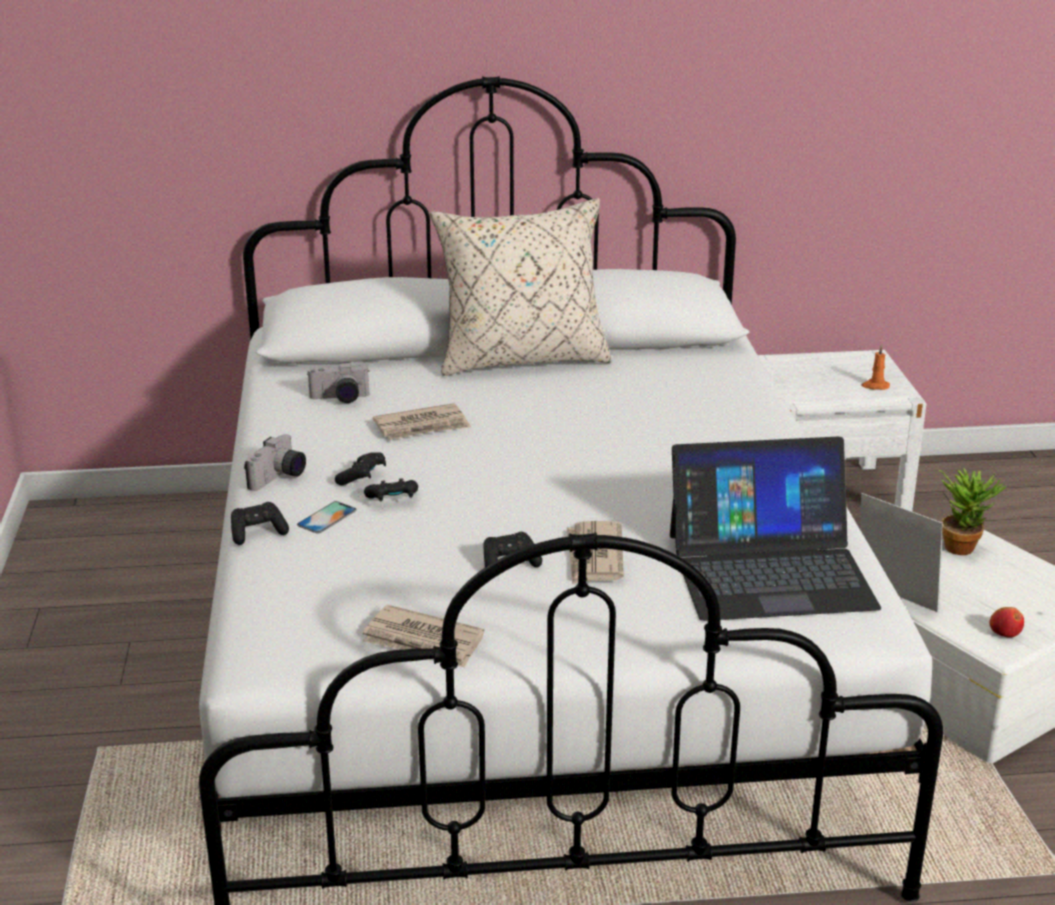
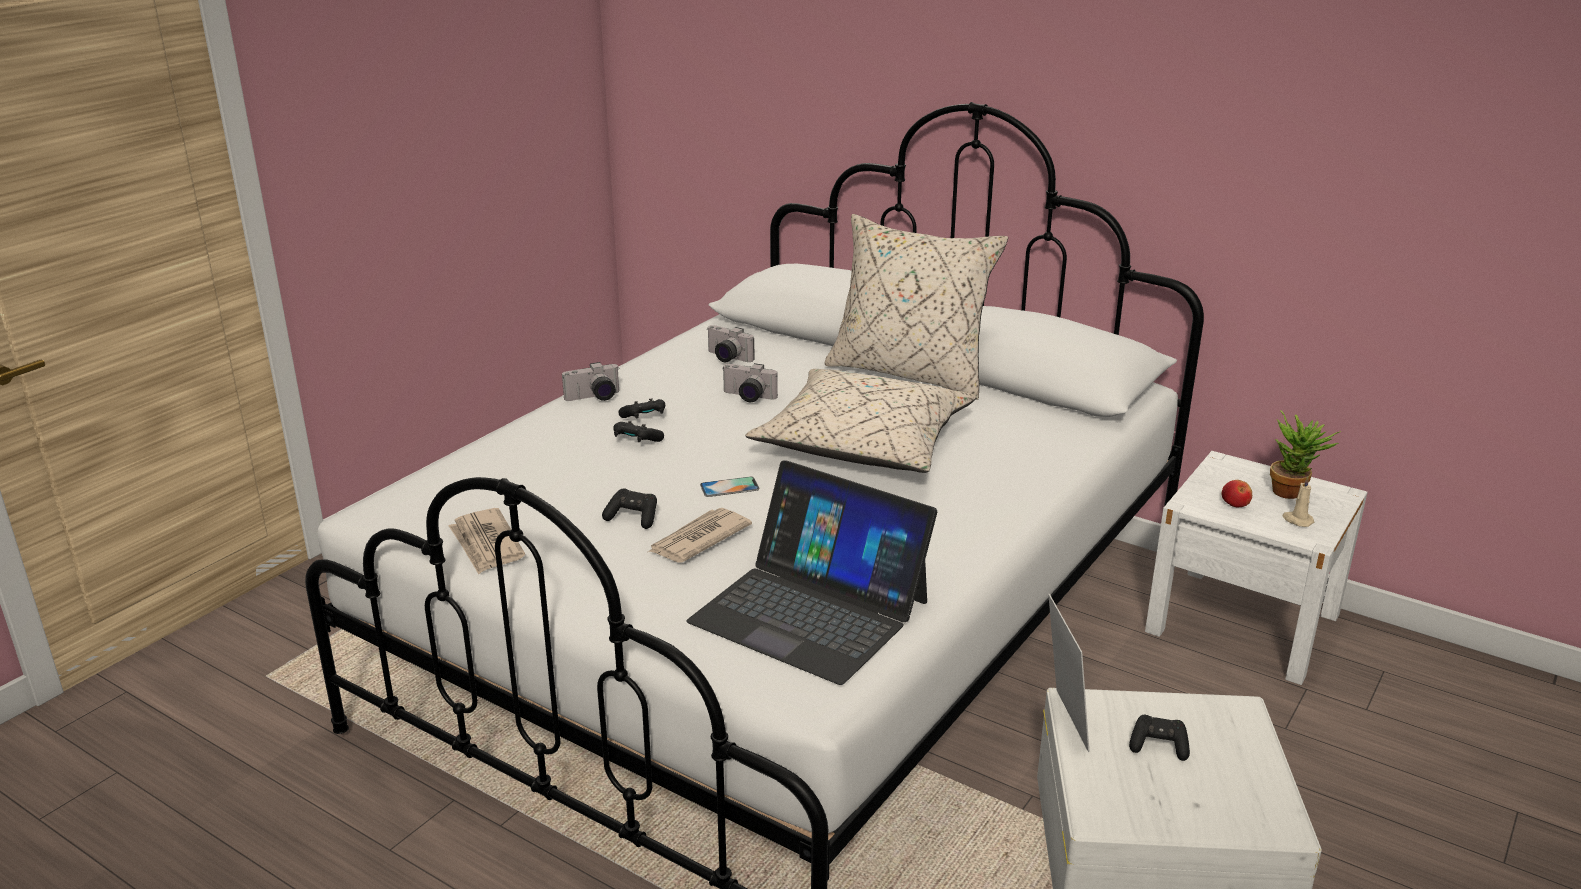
camera: 40 degrees right, 0 degrees up
black game controller [231,502,289,545] -> black game controller moved to [1129,715,1190,761]
phone [297,501,357,534] -> phone moved to [700,477,759,497]
newspaper [373,403,471,440] -> camera [723,363,778,402]
orange candle [861,345,890,390] -> beige candle [1282,476,1314,527]
potted plant [939,468,1007,555] -> potted plant moved to [1270,411,1341,499]
apple [989,607,1024,638] -> apple moved to [1222,480,1252,507]
none -> beige pillow [746,369,976,473]

